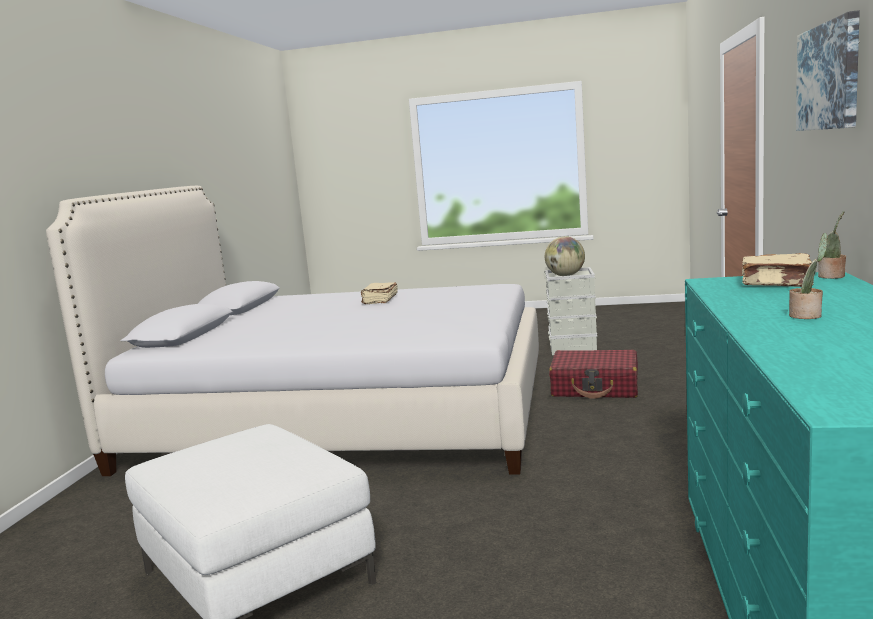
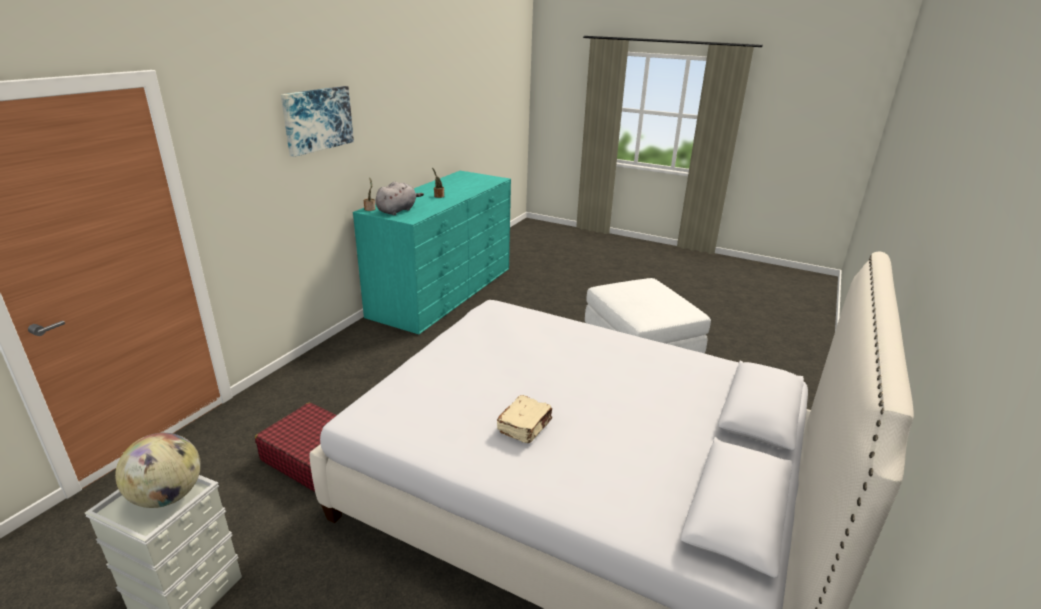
camera: 165 degrees left, 15 degrees up
beige book [742,253,815,287] -> grey plush toy [375,182,424,215]

